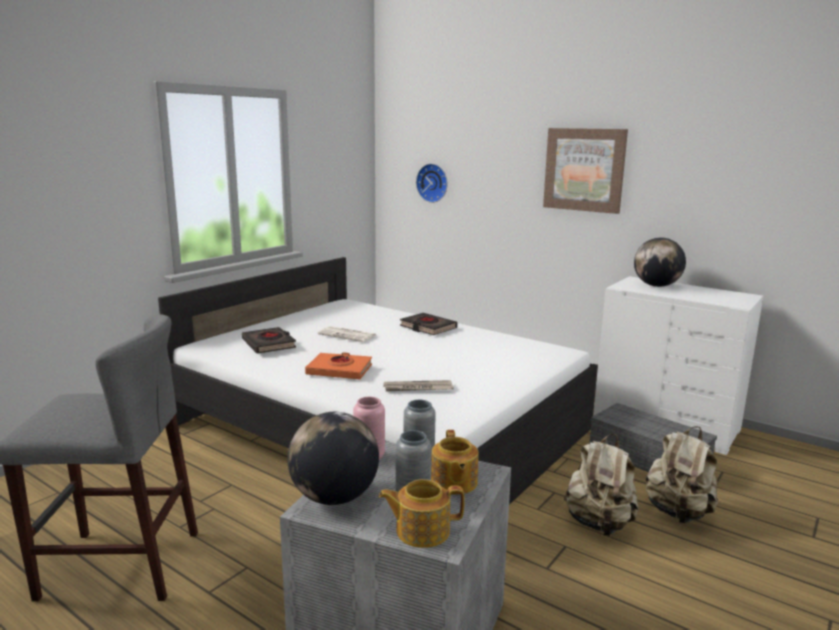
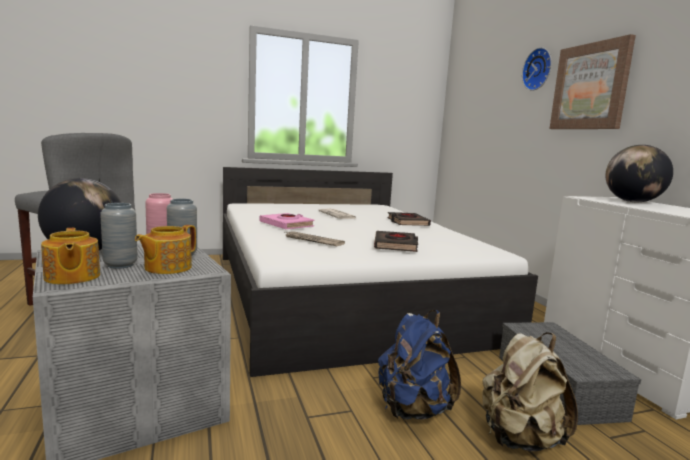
camera: 35 degrees right, 5 degrees down
black book [242,327,296,354] -> black book moved to [374,231,418,252]
orange book [305,352,372,379] -> pink book [260,213,314,229]
teapot [379,479,464,548] -> teapot turned 150 degrees counterclockwise [41,228,100,284]
wall clock [416,164,448,203] -> wall clock moved to [522,48,552,91]
beige backpack [564,434,639,536] -> blue backpack [378,310,461,420]

